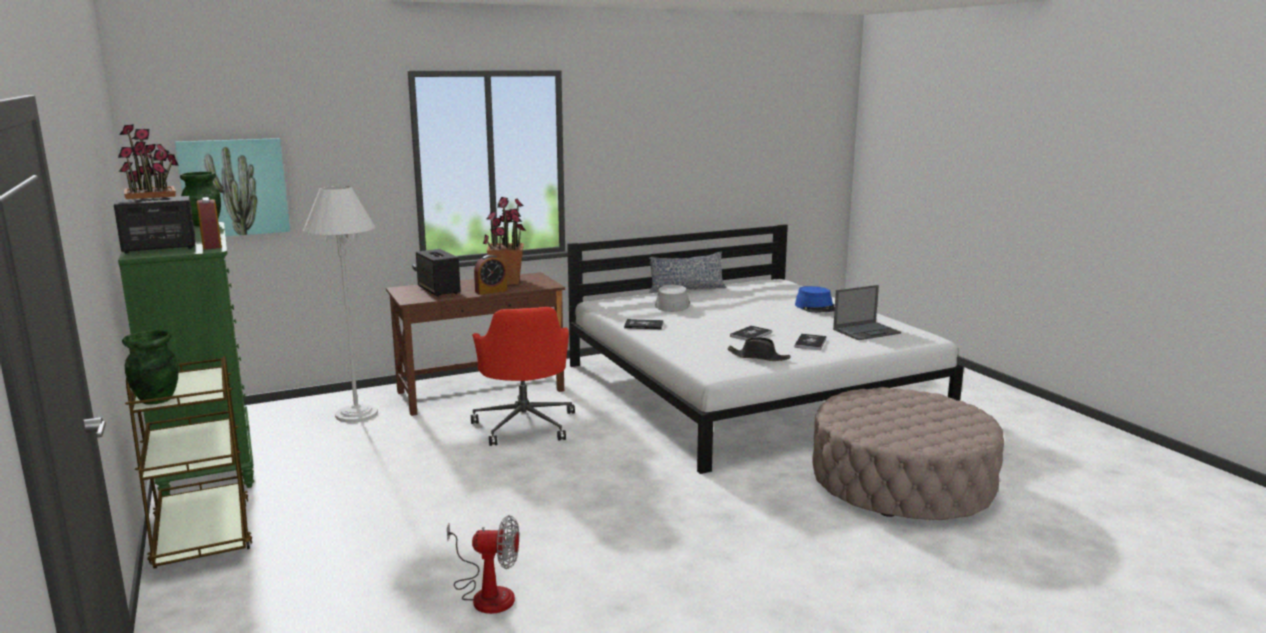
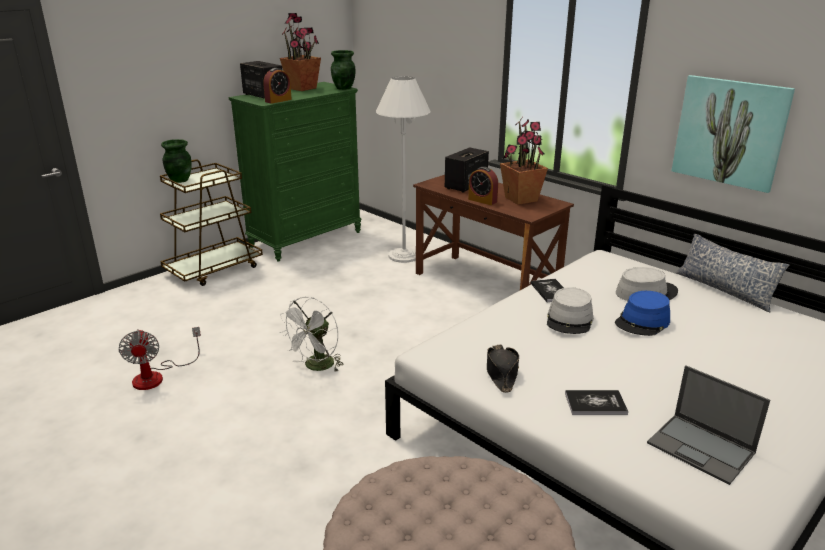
camera: 70 degrees right, 10 degrees up
picture [175,138,290,236] -> picture moved to [672,75,795,193]
red office chair [471,307,575,446] -> none
book [730,326,772,340] -> none
blue hat [795,286,835,313] -> blue hat moved to [615,291,670,336]
none -> white fan [279,296,344,372]
none -> grey hat [547,287,594,334]

